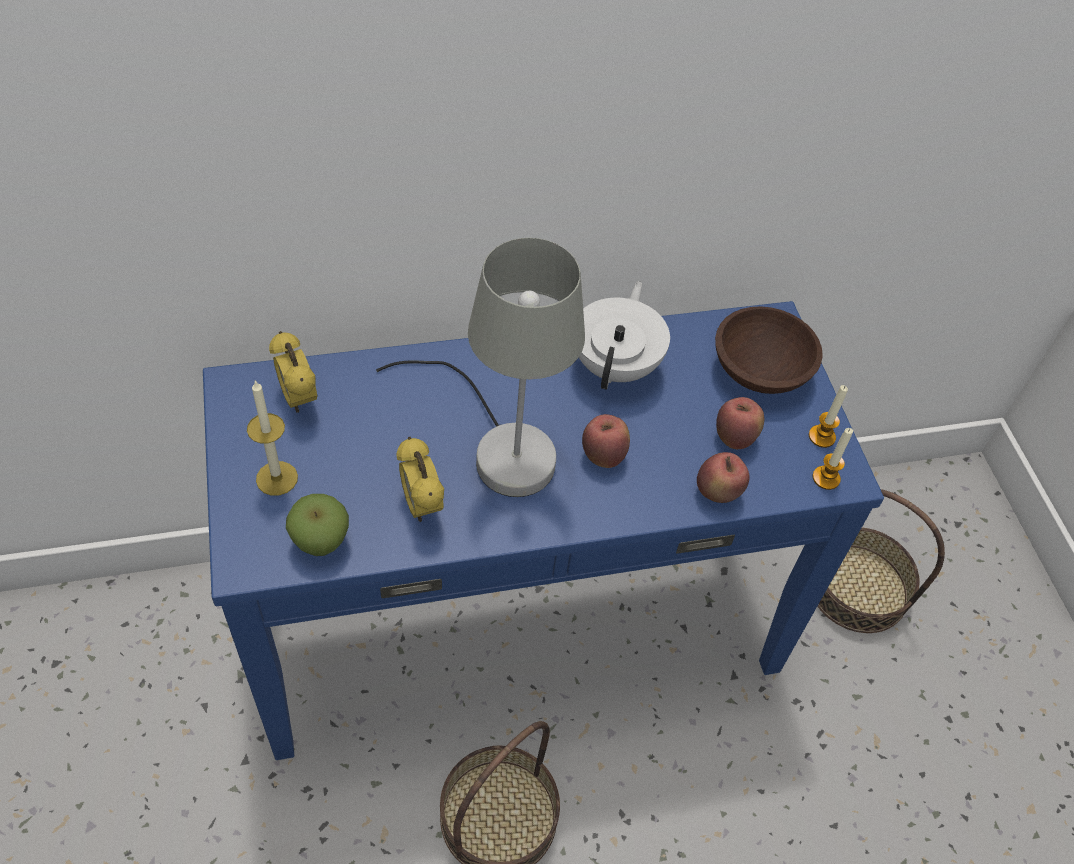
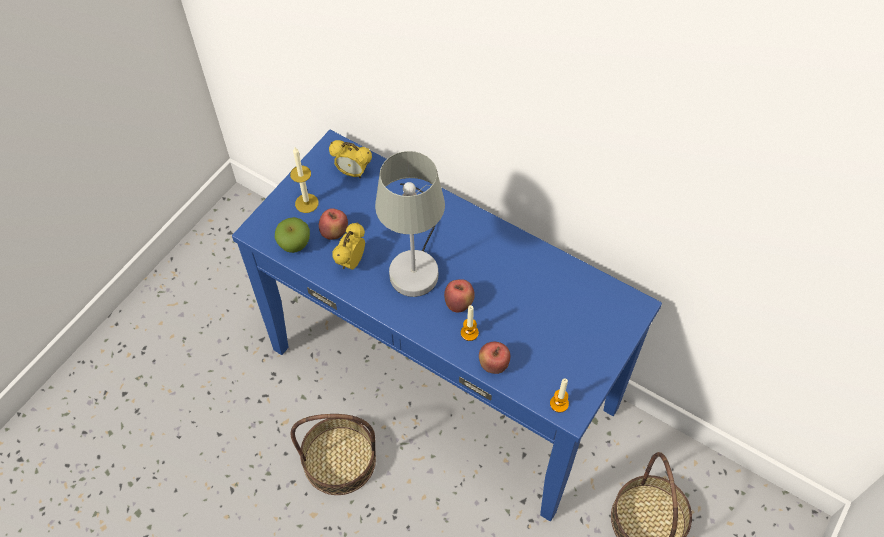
camera: 50 degrees right, 5 degrees up
alarm clock [269,331,317,413] -> alarm clock turned 90 degrees counterclockwise [329,140,372,178]
white teapot [579,281,670,390] -> none
brown bowl [715,307,823,394] -> none
apple [716,397,764,449] -> apple moved to [319,208,348,240]
candle [809,385,848,448] -> candle moved to [461,305,479,341]

